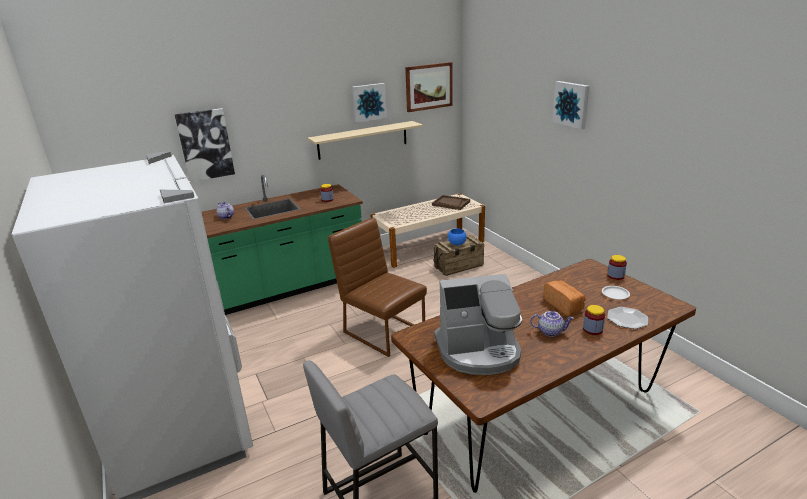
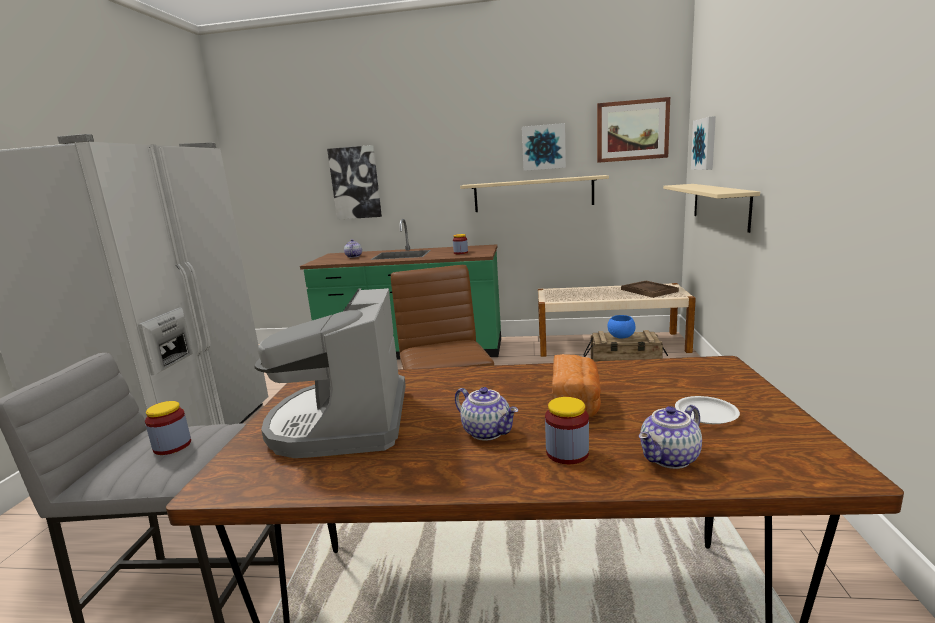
camera: 35 degrees right, 10 degrees down
coffee machine [434,274,522,375] -> coffee machine turned 60 degrees clockwise [255,288,406,458]
picture [552,81,590,129] -> picture moved to [691,116,716,170]
jar [607,255,627,280] -> jar moved to [145,401,191,455]
plate [607,307,648,329] -> teapot [639,405,702,469]
none -> beige shelf [663,184,760,233]

